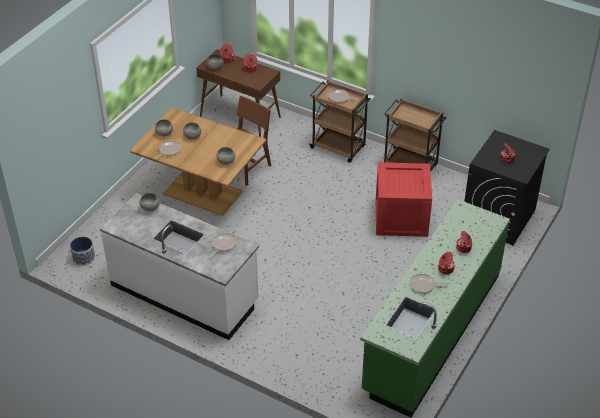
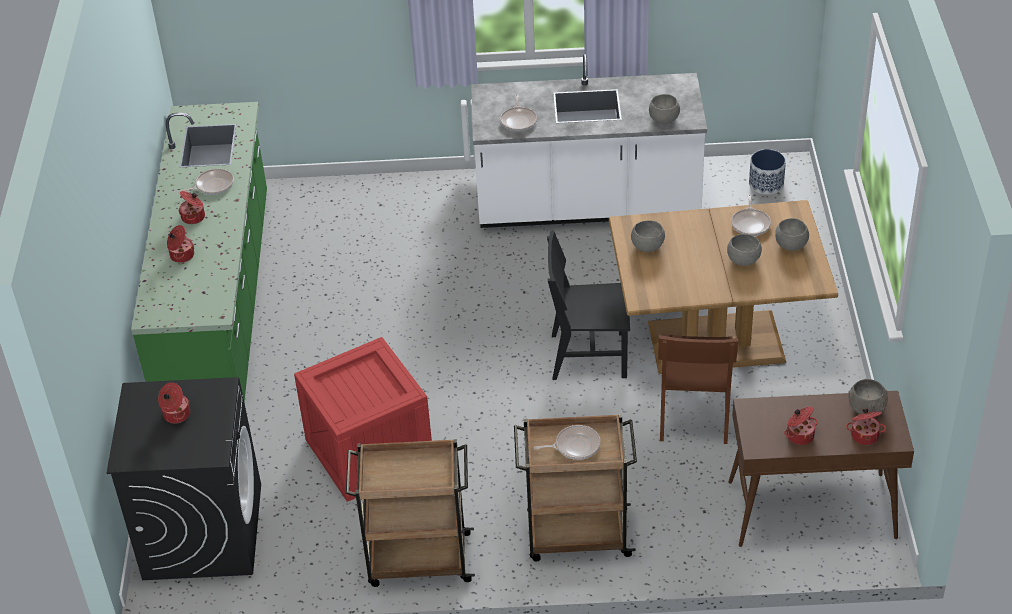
camera: 150 degrees right, 0 degrees up
none -> black chair [547,231,630,380]

